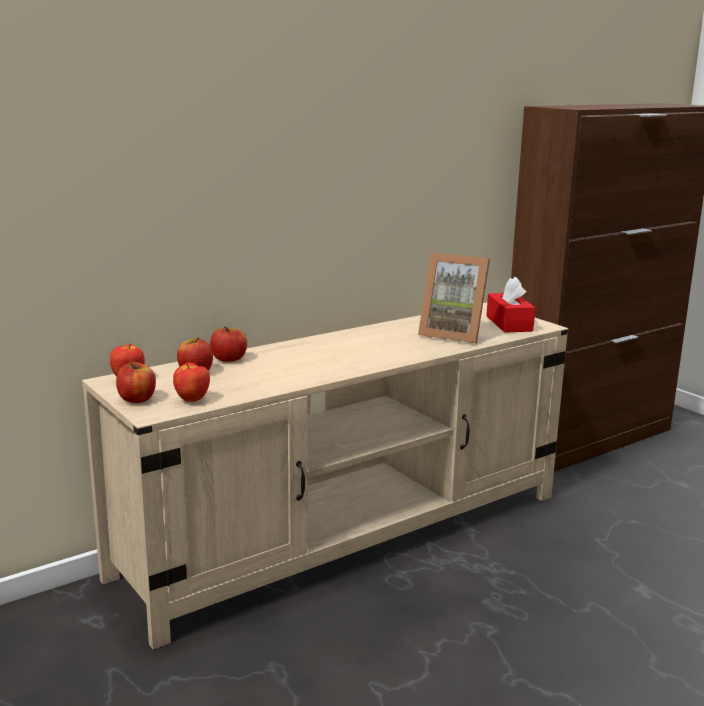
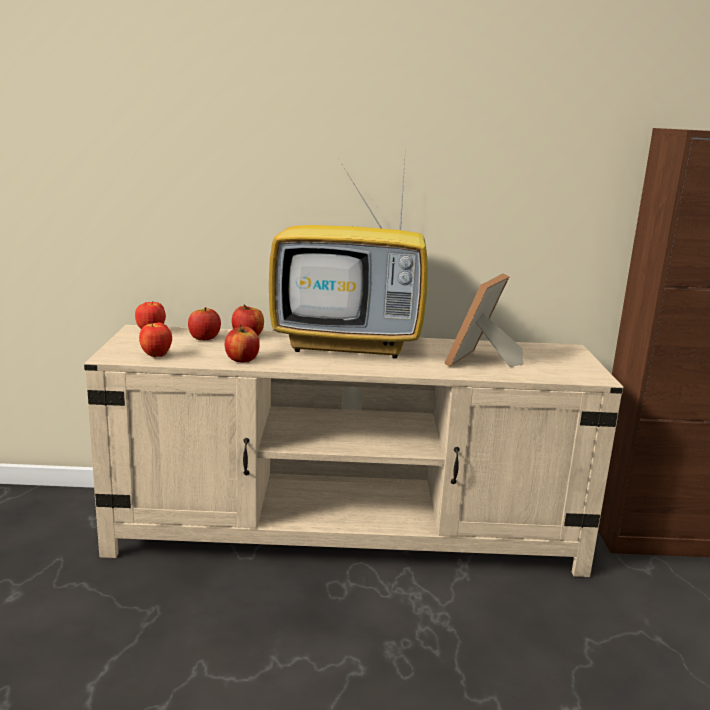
camera: 35 degrees right, 0 degrees up
apple [116,361,156,403] -> apple moved to [225,324,260,362]
picture frame [418,252,490,344] -> picture frame turned 60 degrees clockwise [444,273,524,367]
red tissue box [486,277,535,333] -> none
none -> television [269,147,428,359]

